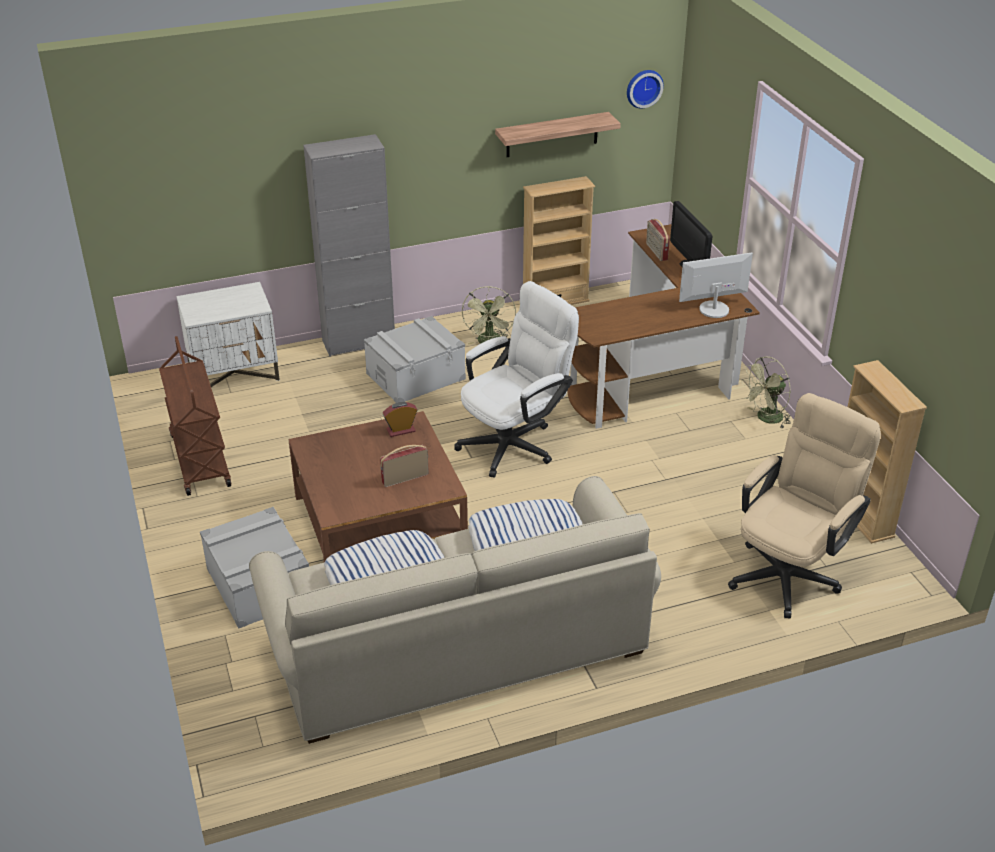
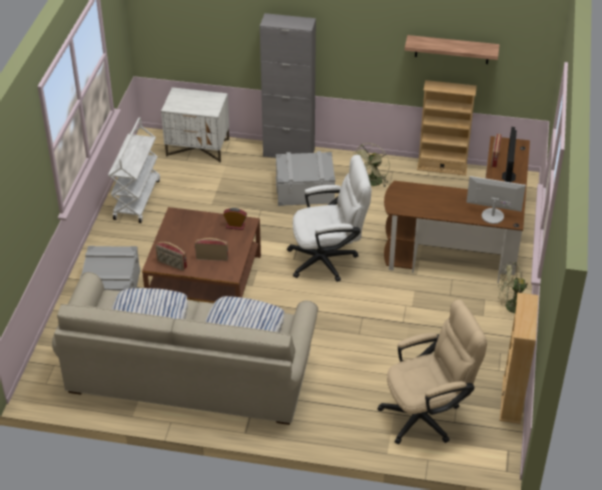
camera: 30 degrees right, 5 degrees up
brown cart [159,336,231,496] -> white cart [108,118,160,223]
wall clock [627,70,664,109] -> none
none -> radio [156,242,187,271]

